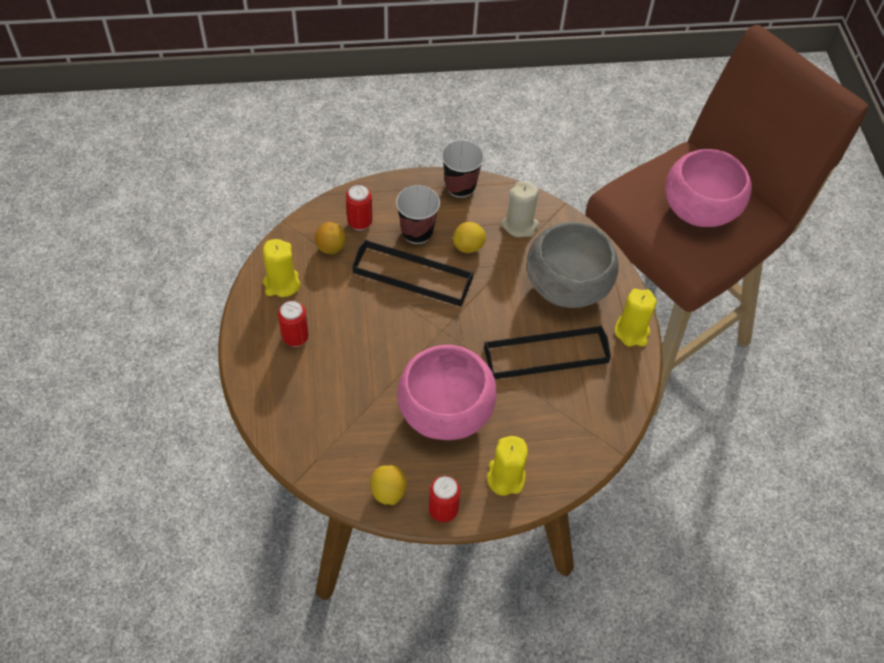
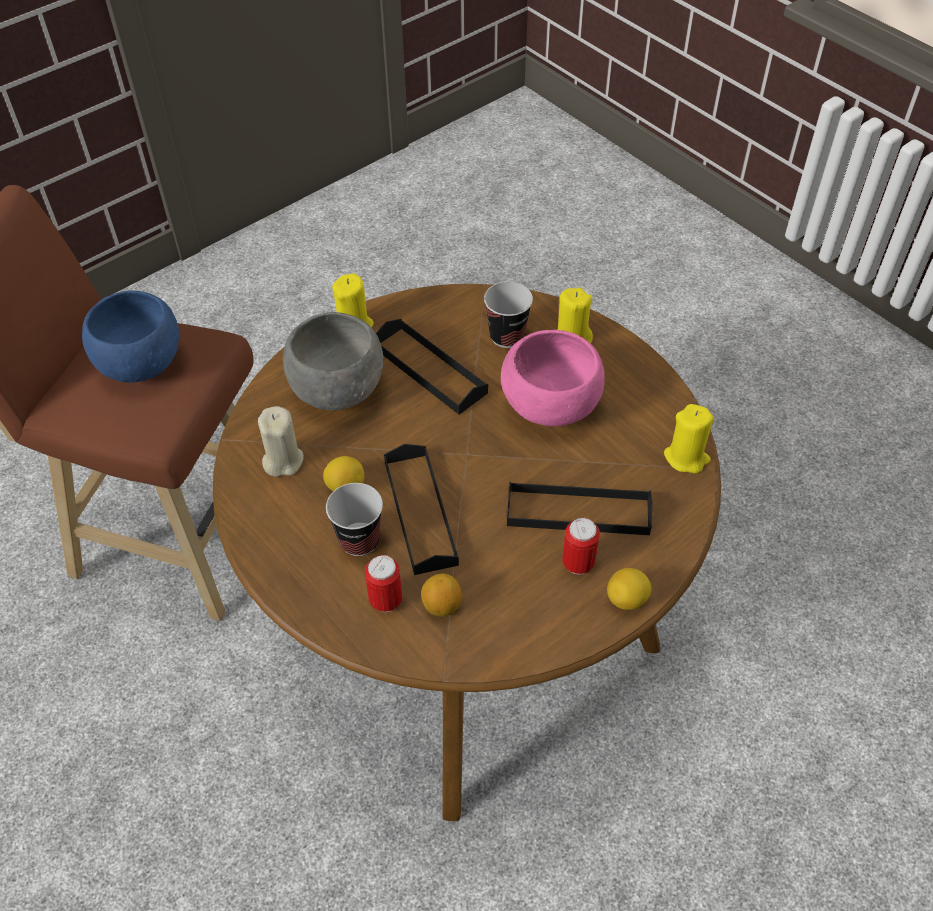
camera: 120 degrees left, 5 degrees down
yellow candle [263,239,300,297] -> yellow candle moved to [664,404,714,473]
lemon [370,465,407,505] -> lemon moved to [607,568,652,610]
can [428,476,460,522] -> none
cup [442,140,484,198] -> cup moved to [484,282,533,348]
pink bowl [666,149,752,227] -> blue bowl [82,291,179,383]
none -> black tray [507,482,652,535]

